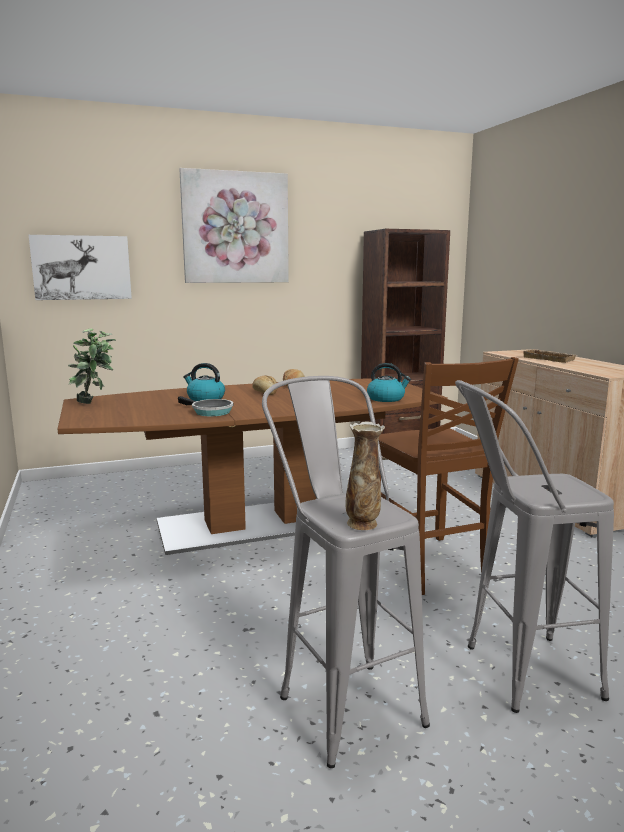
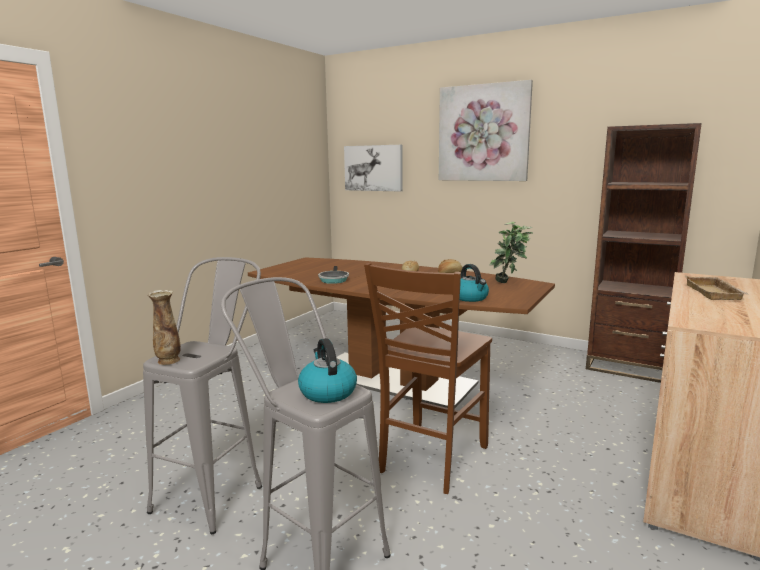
camera: 50 degrees right, 0 degrees up
potted plant [68,328,116,404] -> potted plant moved to [489,222,533,283]
kettle [183,363,225,401] -> kettle moved to [298,338,357,403]

